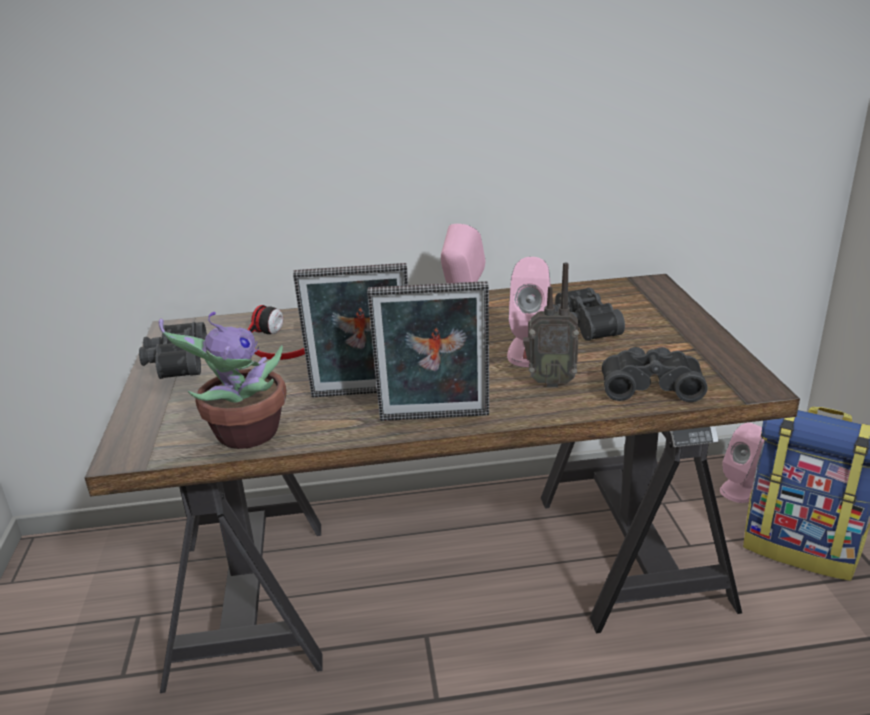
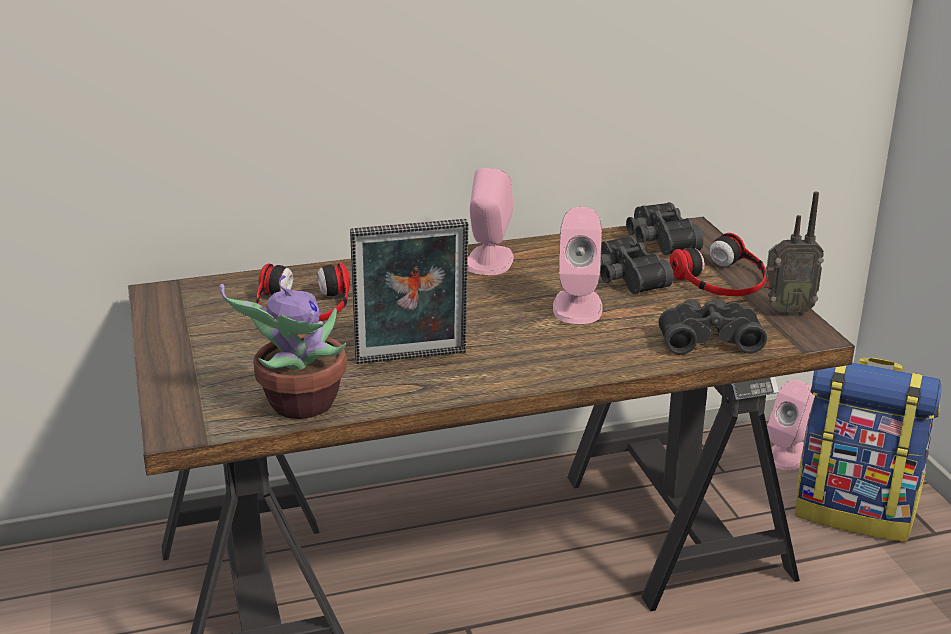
camera: 10 degrees left, 0 degrees up
black binoculars [139,322,207,379] -> black binoculars moved to [626,202,704,255]
picture frame [367,281,489,421] -> none
radio [523,263,579,387] -> radio moved to [764,192,824,316]
none -> headphones [669,233,766,296]

